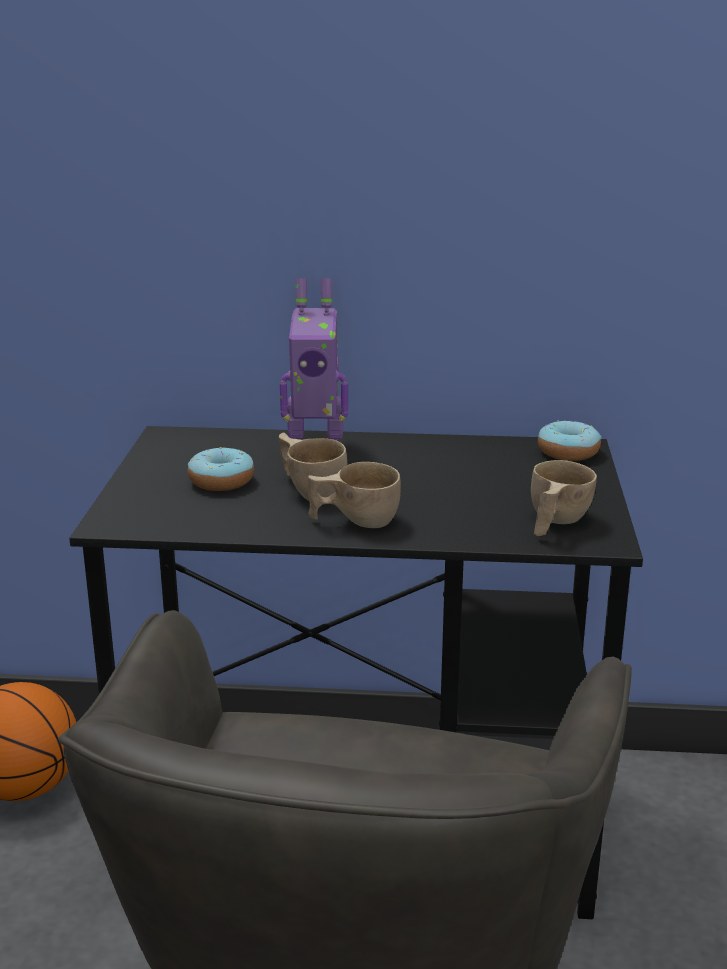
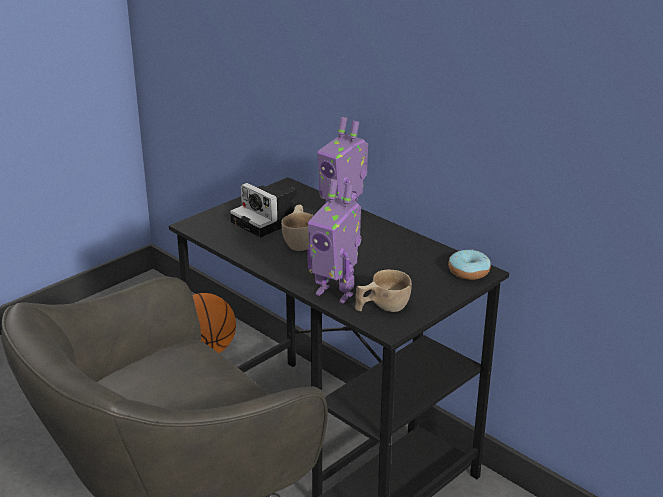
camera: 40 degrees right, 5 degrees up
donut [188,447,254,491] -> camera [230,183,297,237]
beige cup [308,462,401,528] -> none
none -> toy robot [307,179,362,303]

